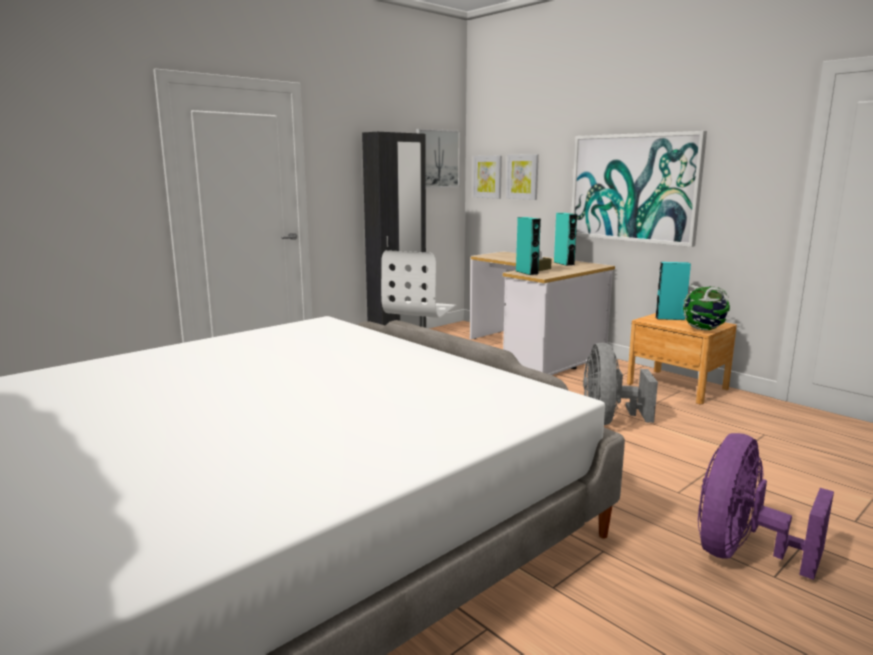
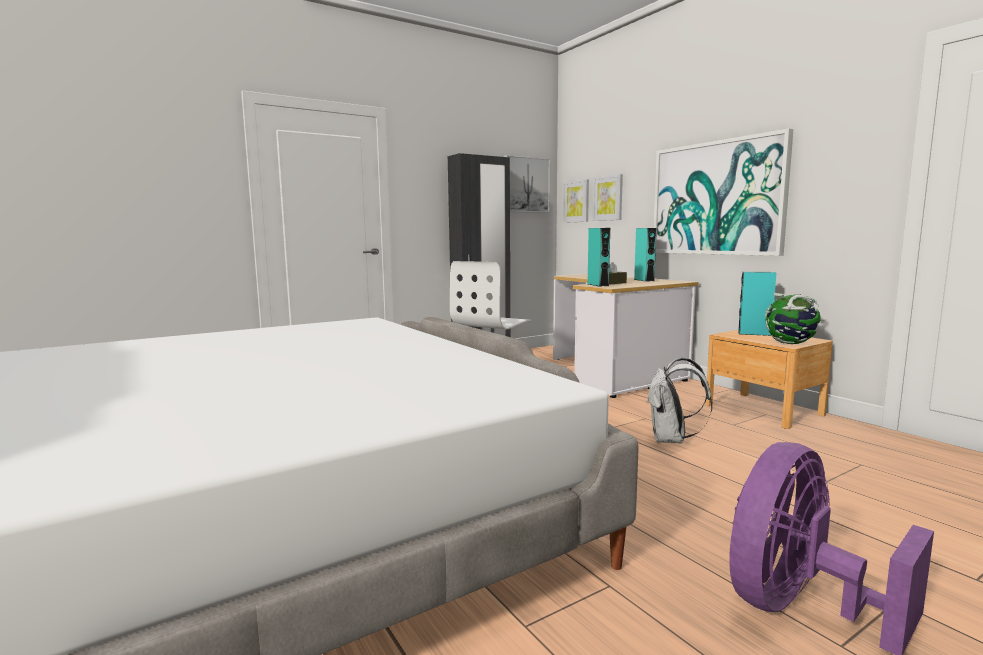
camera: 10 degrees right, 5 degrees down
grey fan [583,343,658,425] -> white backpack [648,357,713,444]

